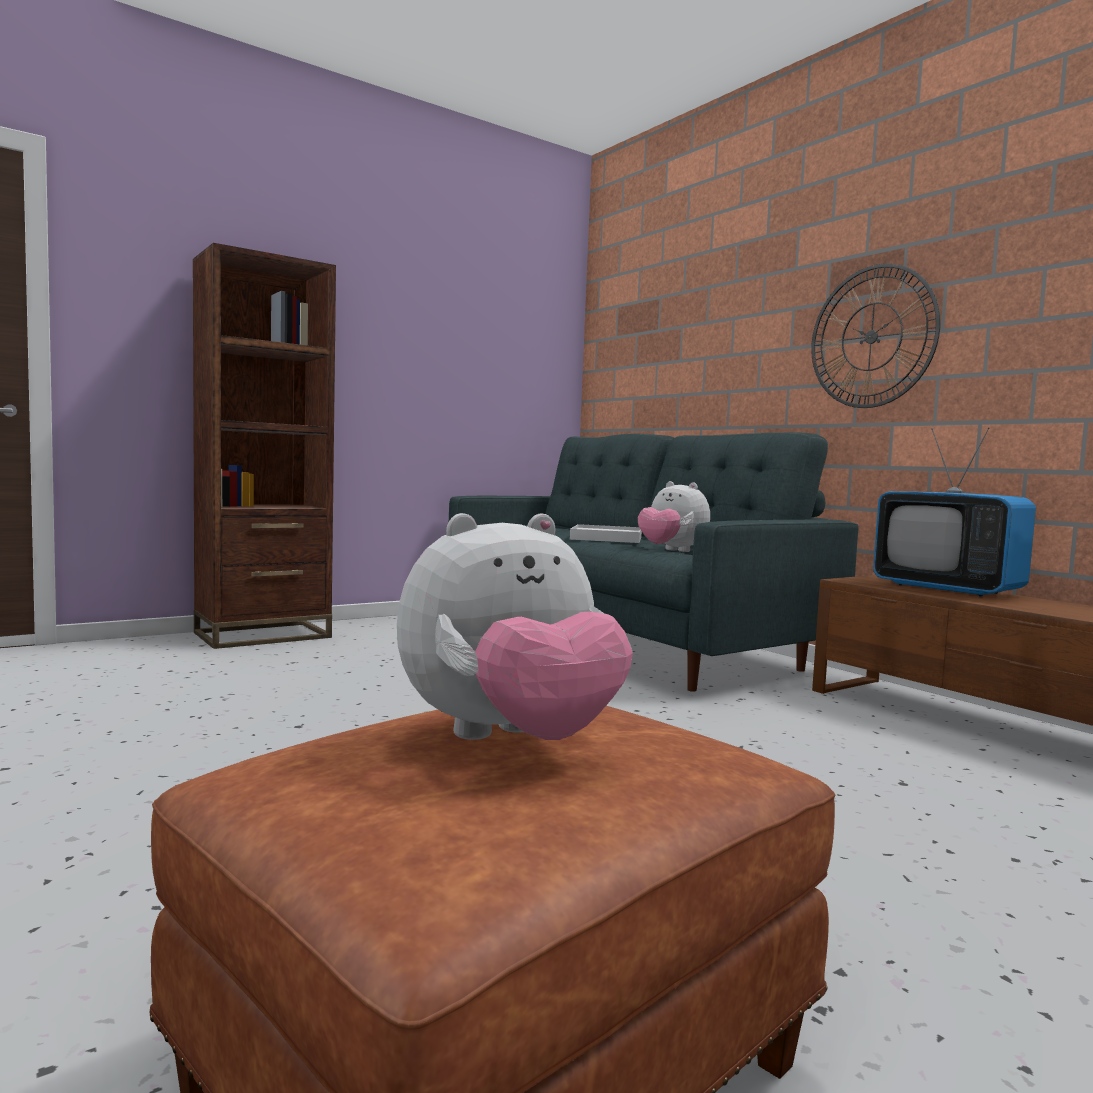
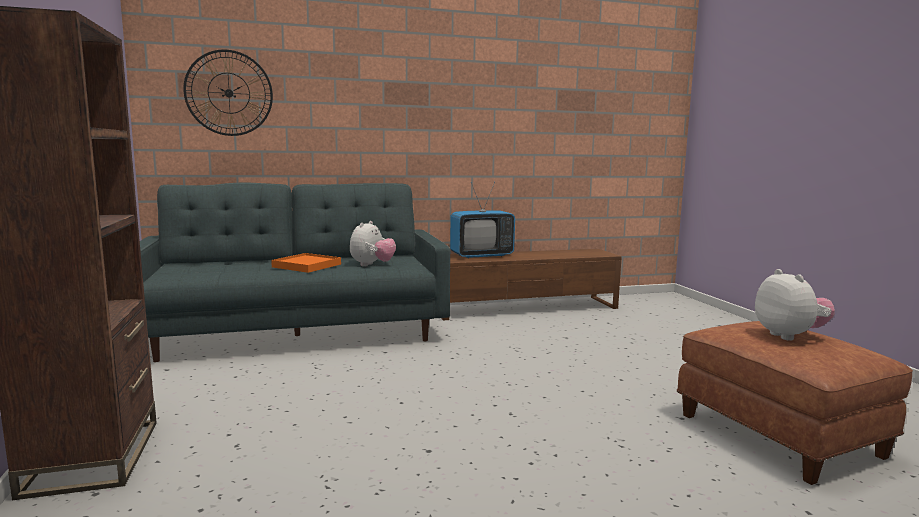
camera: 70 degrees left, 5 degrees up
white tray [570,524,642,543] -> orange tray [271,253,341,273]
plush toy [638,481,710,552] -> plush toy turned 45 degrees counterclockwise [350,221,396,266]
wall clock [811,263,941,408] -> wall clock moved to [183,49,273,136]

